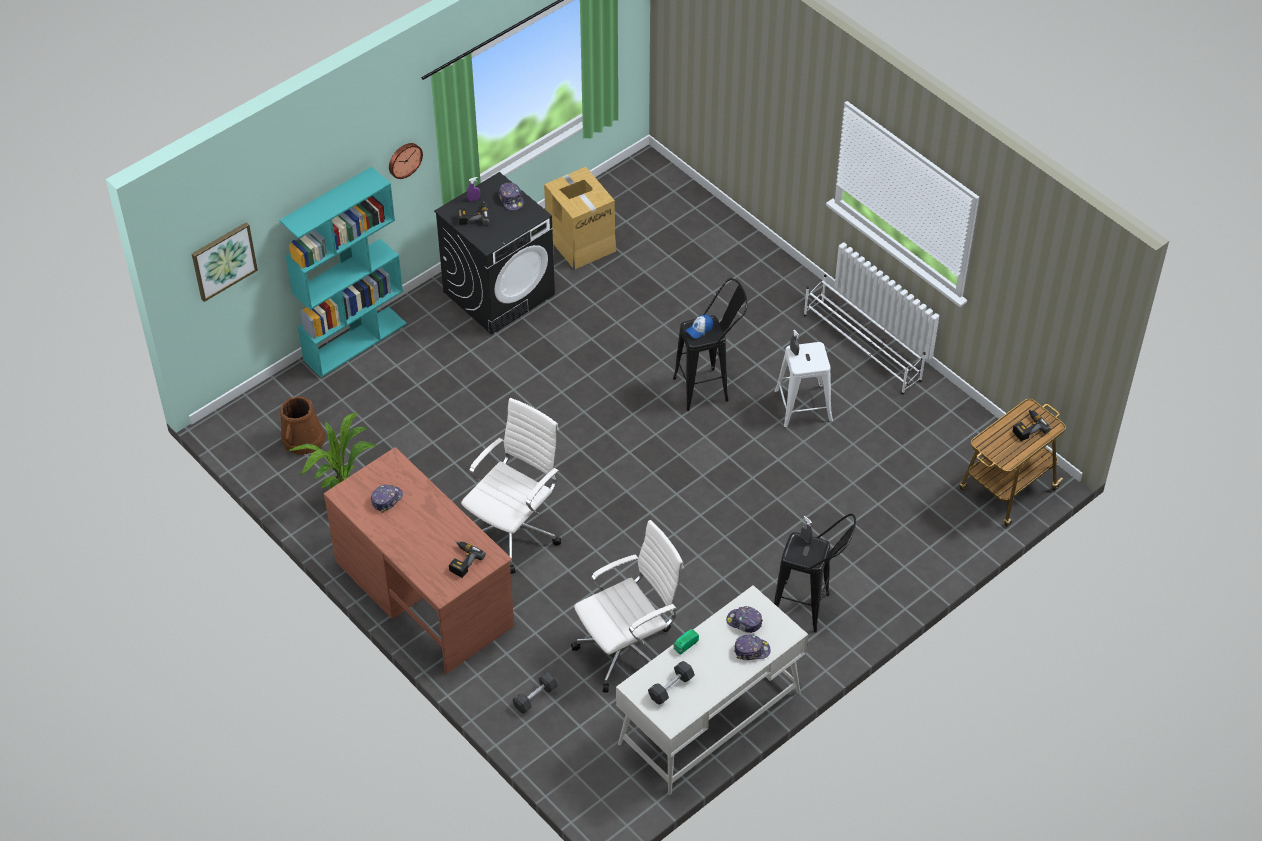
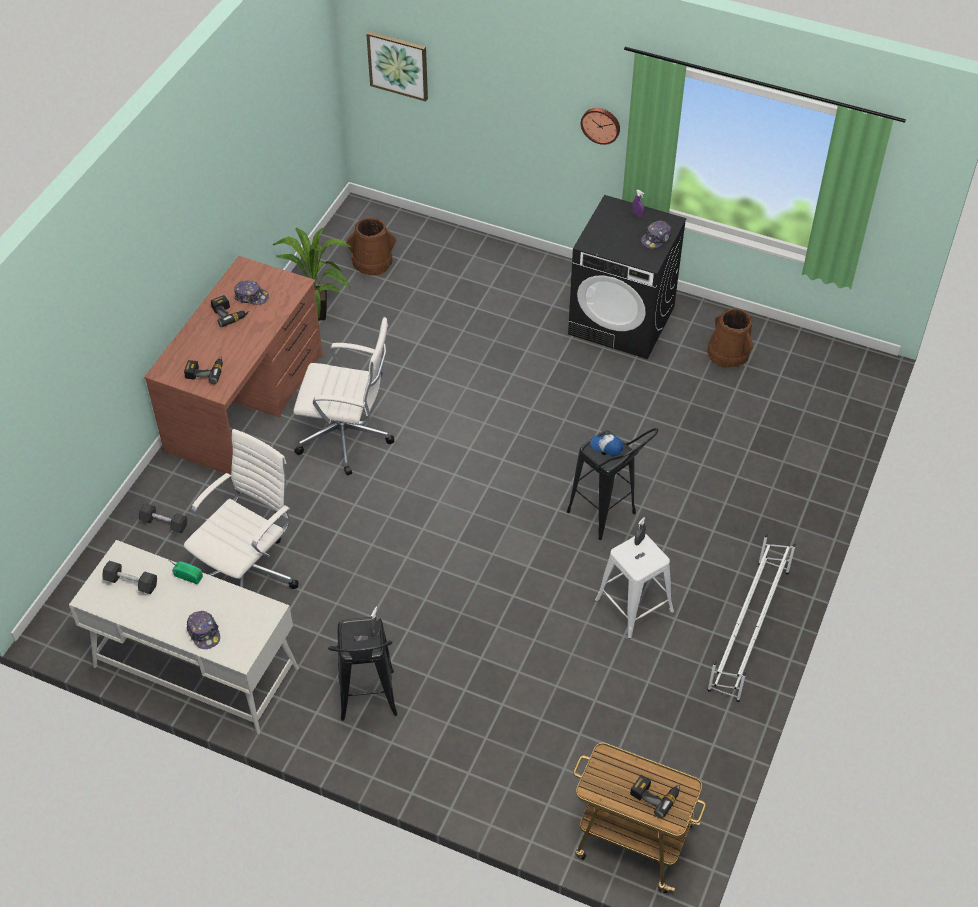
camera: 65 degrees right, 0 degrees up
turquoise bookcase [279,167,407,377] -> none
power drill [458,201,490,225] -> power drill moved to [211,295,250,327]
cardboard box [544,167,616,269] -> brown bucket [707,308,753,368]
white office chair [571,520,684,693] -> white office chair turned 90 degrees counterclockwise [184,429,298,589]
cap [726,606,763,633] -> none

